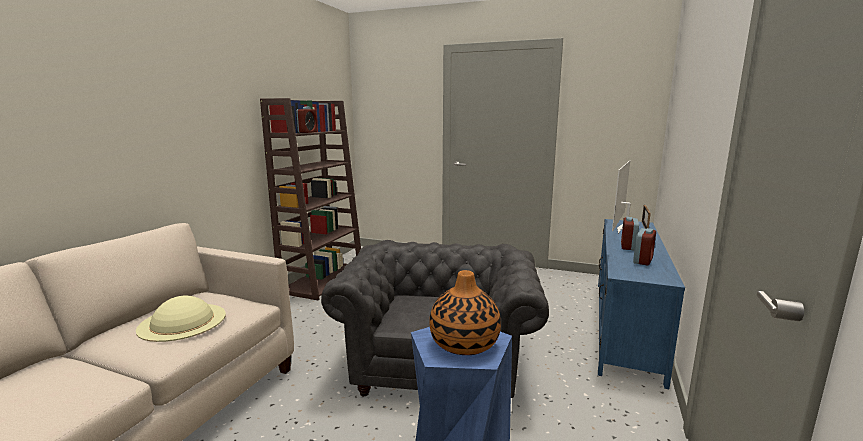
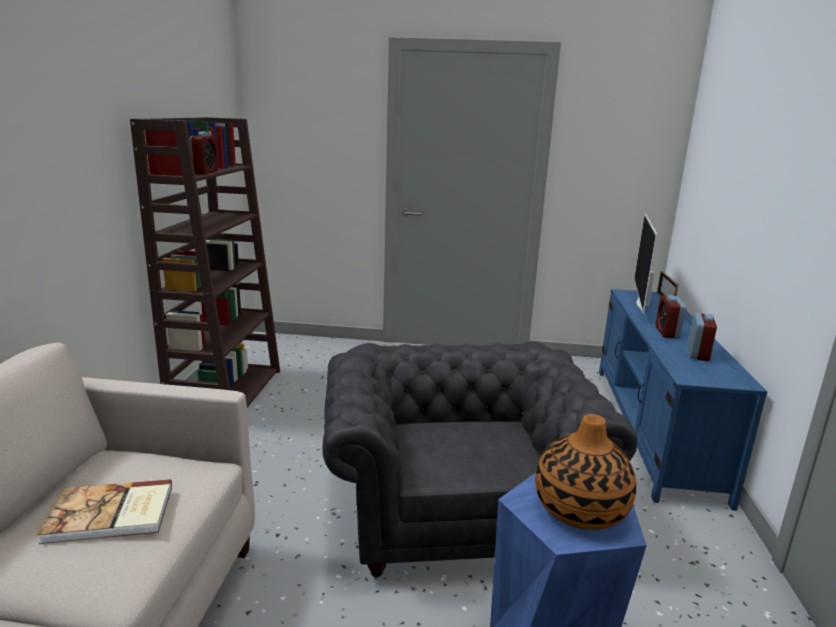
camera: 15 degrees left, 5 degrees up
beige hat [136,296,226,342] -> book [37,479,172,544]

